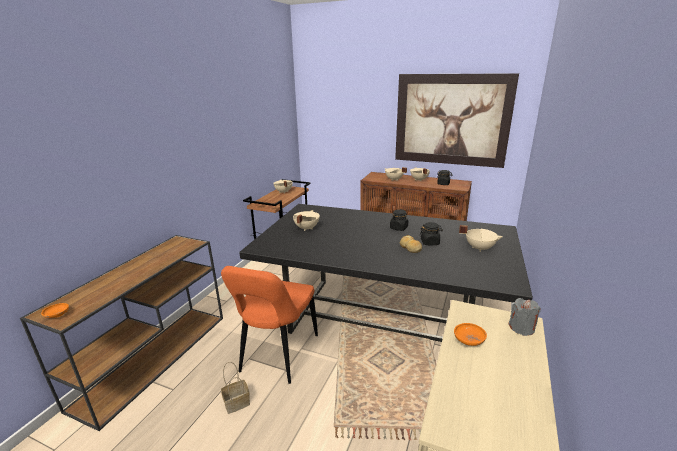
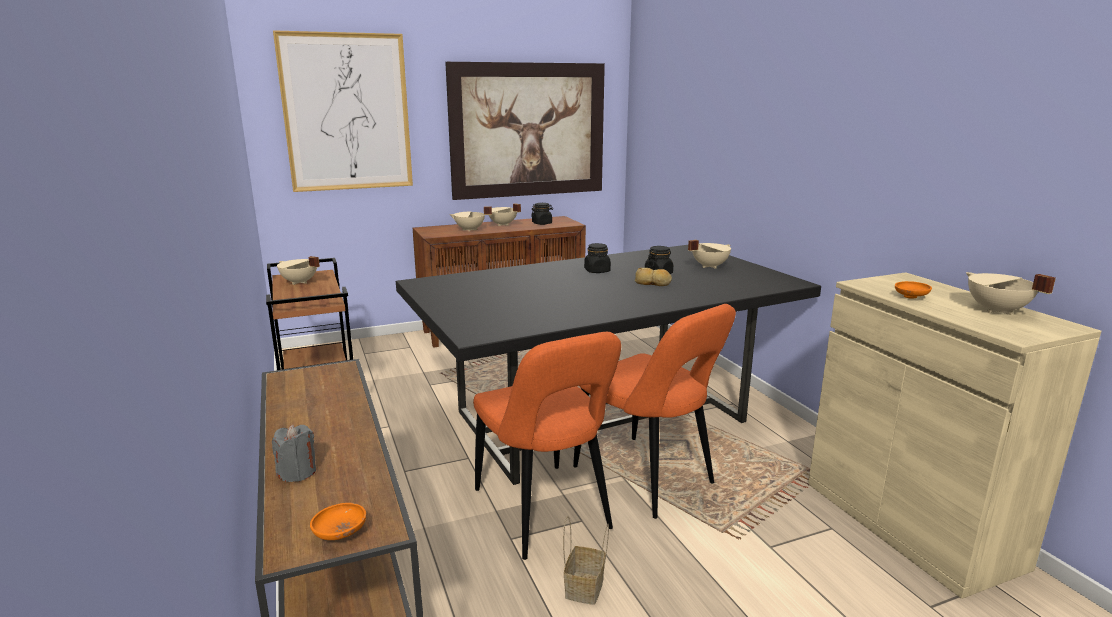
camera: 45 degrees left, 5 degrees down
beige cooking pot [293,210,320,231] -> beige cooking pot moved to [966,272,1056,315]
grey candle [508,298,541,336] -> grey candle moved to [272,425,316,482]
none -> picture [273,30,413,192]
none -> orange chair [573,304,736,519]

